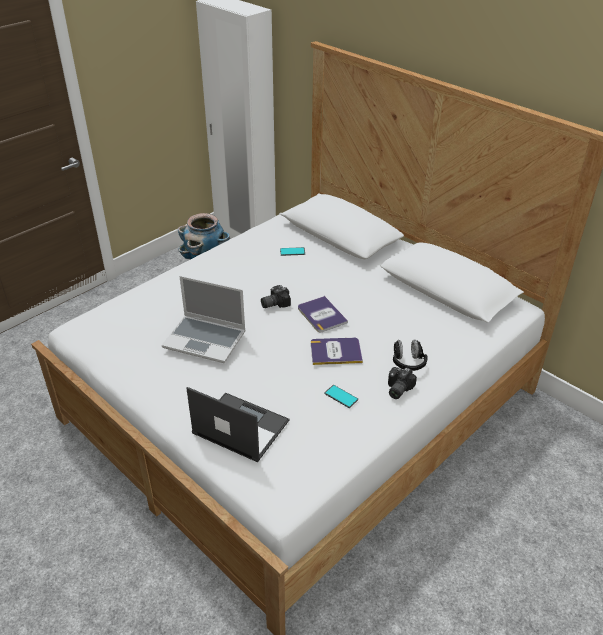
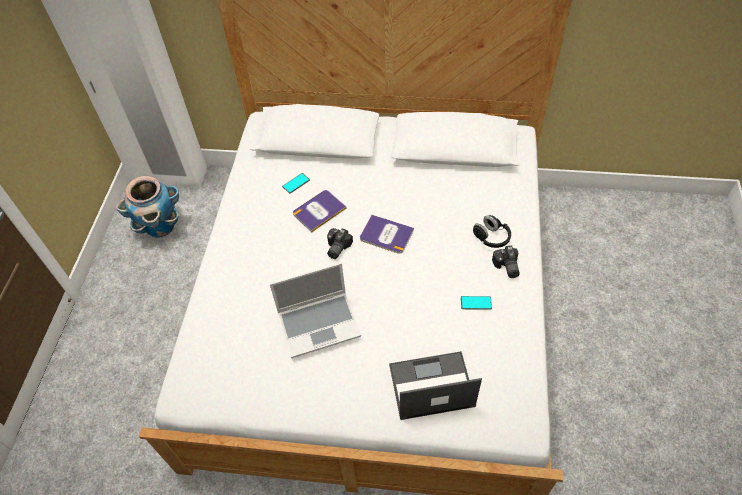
camera: 35 degrees left, 15 degrees up
book [311,338,363,365] -> book moved to [293,190,347,233]

